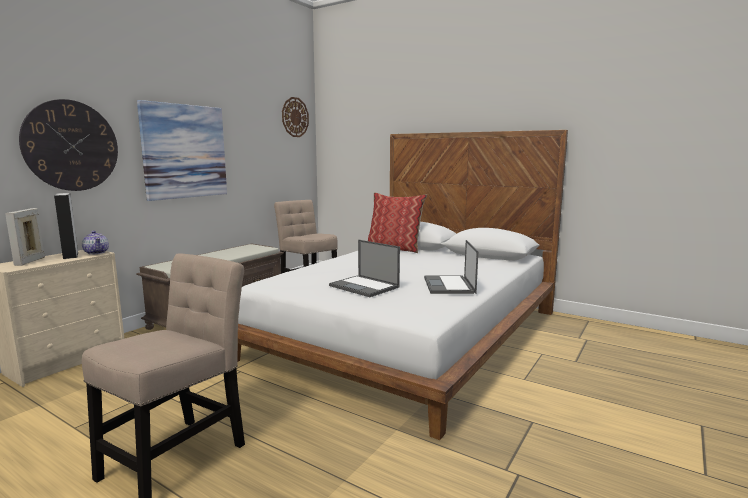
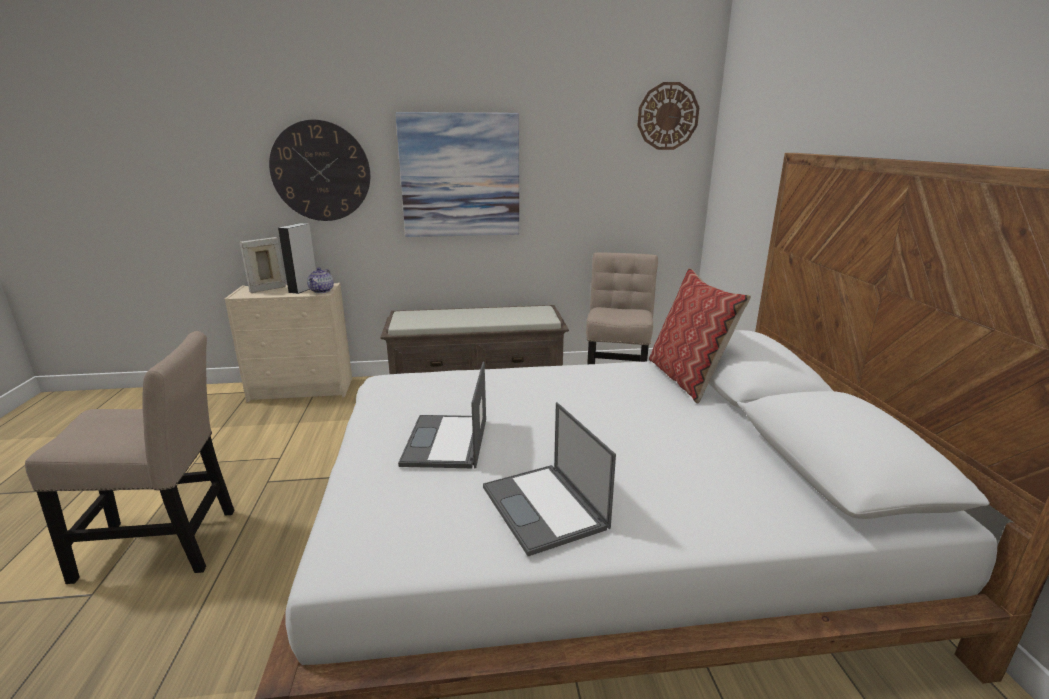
camera: 50 degrees right, 10 degrees up
laptop [424,240,478,294] -> laptop turned 75 degrees counterclockwise [483,402,616,556]

